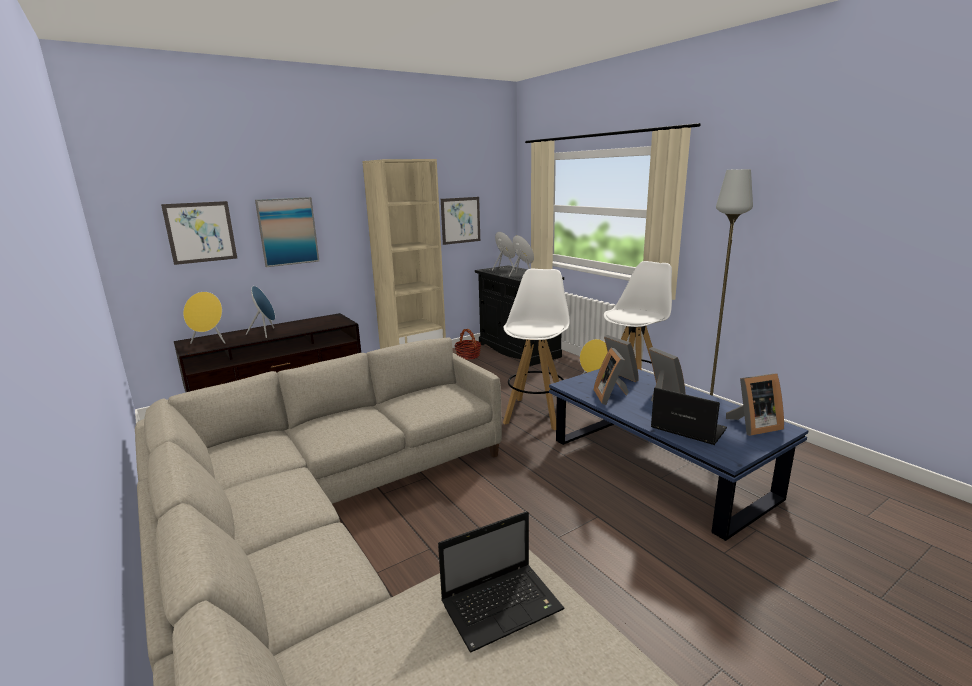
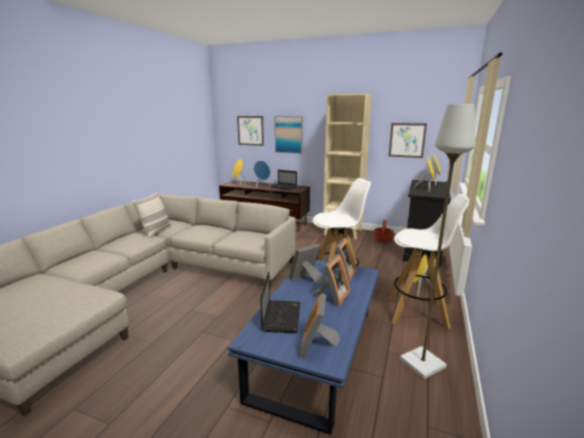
camera: 55 degrees right, 0 degrees up
laptop [438,511,565,652] -> laptop moved to [271,170,297,190]
picture frame [726,373,784,436] -> picture frame turned 60 degrees clockwise [299,293,340,358]
none -> pillow [132,192,171,239]

